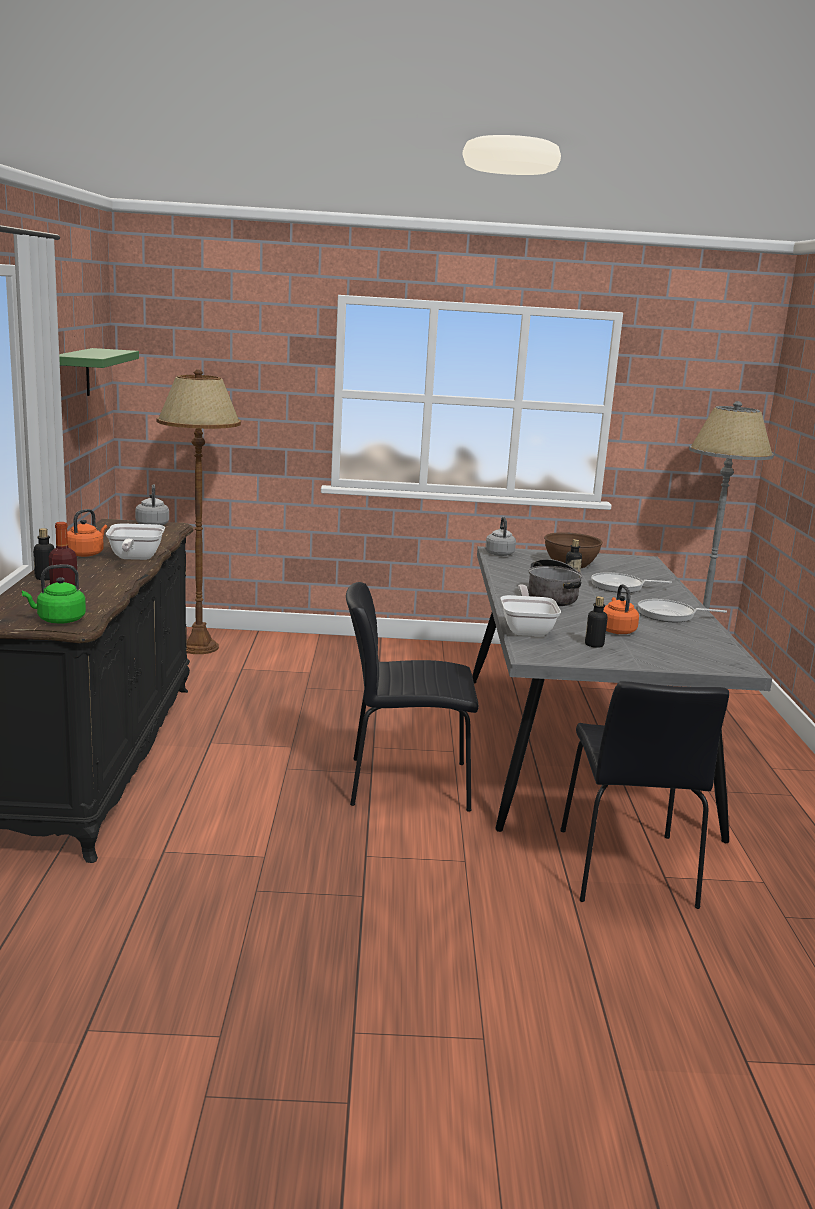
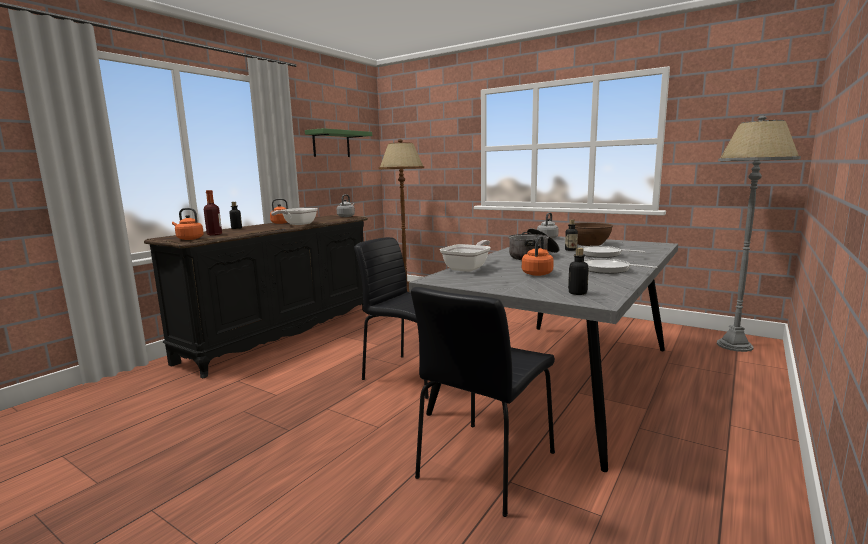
camera: 35 degrees right, 5 degrees down
green kettle [22,564,86,624] -> orange kettle [172,208,204,240]
bottle [585,596,608,648] -> bottle moved to [568,248,589,295]

